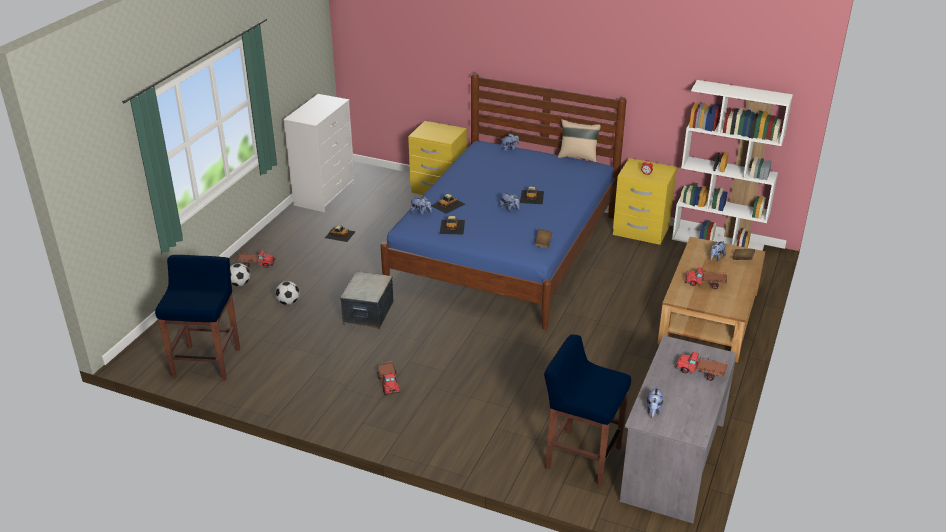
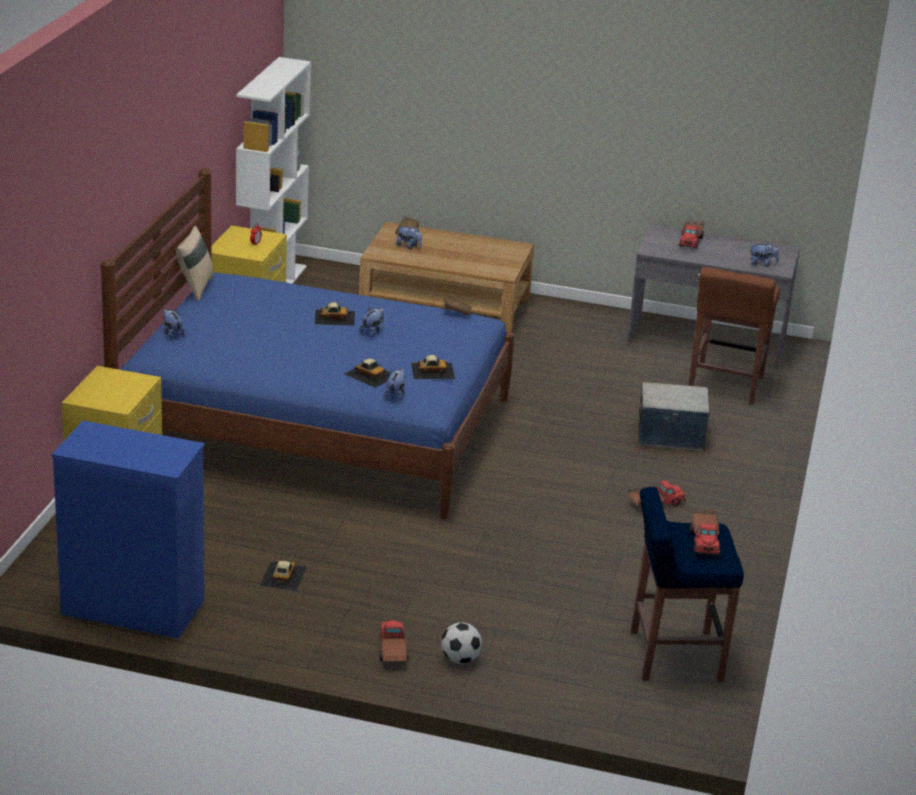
camera: 100 degrees left, 5 degrees down
football [275,281,300,305] -> none
white dresser [283,94,355,212] -> blue dresser [52,421,205,639]
storage box [340,271,394,329] -> storage box moved to [638,382,709,451]
blue stool [544,335,631,487] -> brown stool [689,267,780,404]
toy truck [685,268,727,289] -> toy truck moved to [689,509,720,555]

